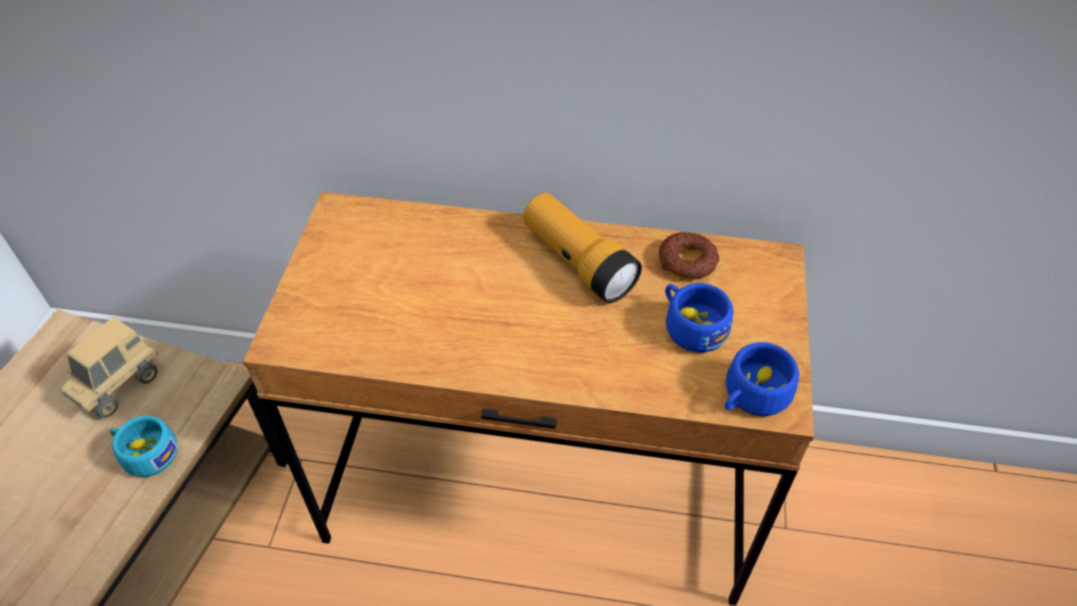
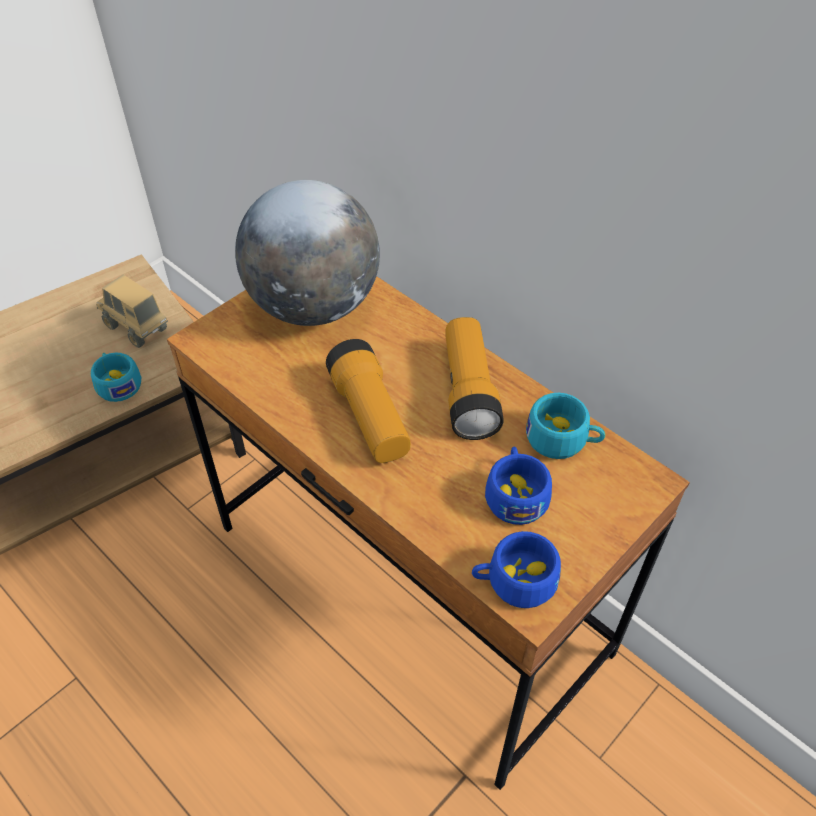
camera: 35 degrees right, 0 degrees up
toy truck [60,317,158,418] -> toy truck turned 60 degrees clockwise [96,274,168,348]
donut [659,232,719,280] -> turquoise cup [526,393,605,459]
none -> globe [235,180,380,326]
none -> flashlight [326,339,411,463]

